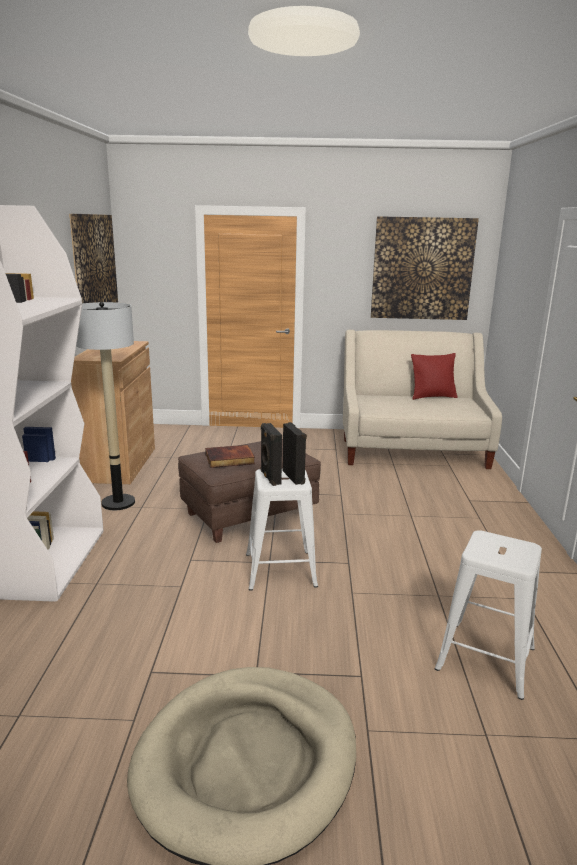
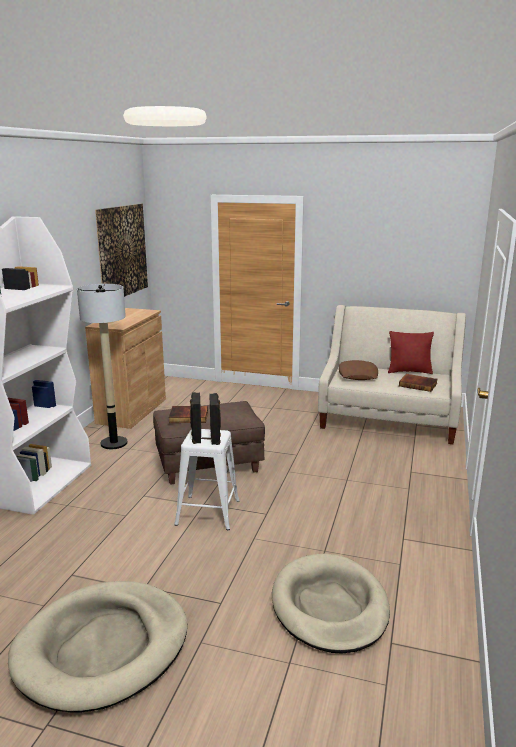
camera: 15 degrees right, 0 degrees up
picture [371,216,479,320] -> none
white stool [435,530,542,700] -> beige dog bed [272,553,390,654]
none -> brown pillow [339,360,378,380]
none -> book [399,374,438,392]

